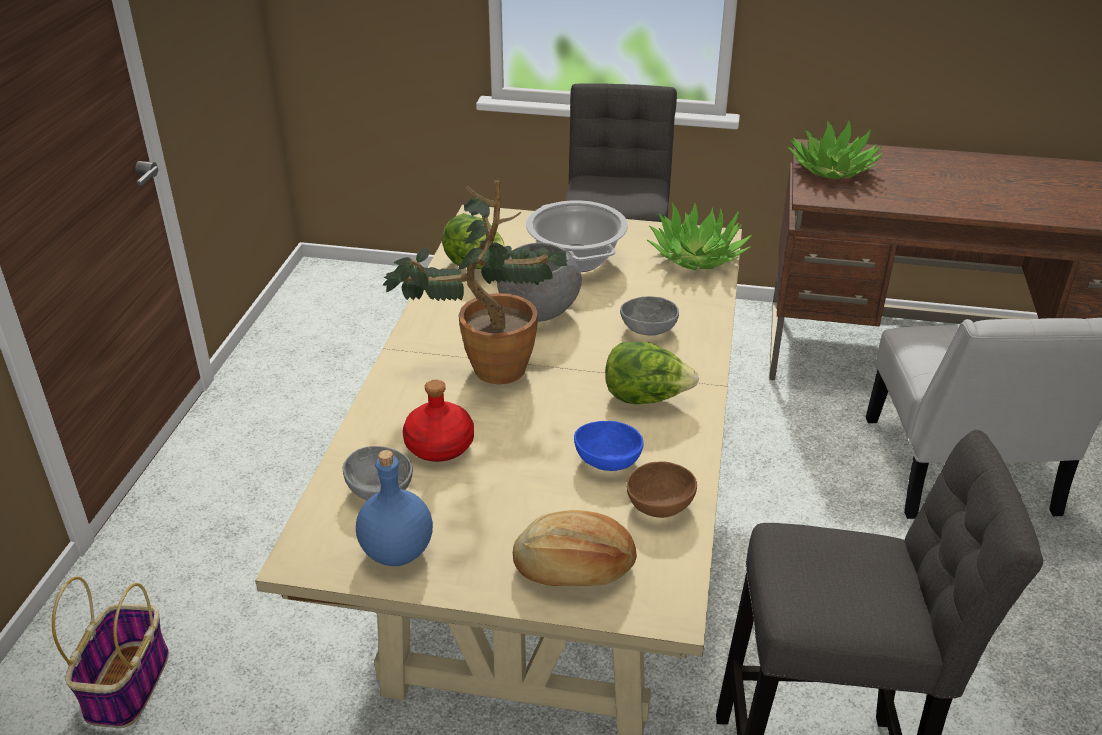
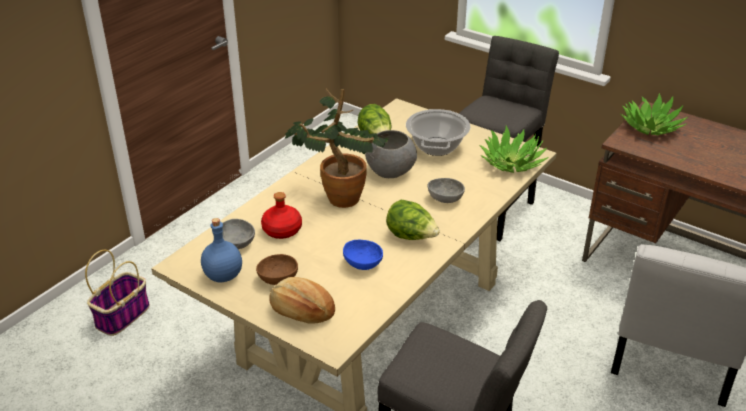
camera: 25 degrees right, 0 degrees up
brown bowl [626,461,697,518] -> brown bowl moved to [256,254,298,285]

